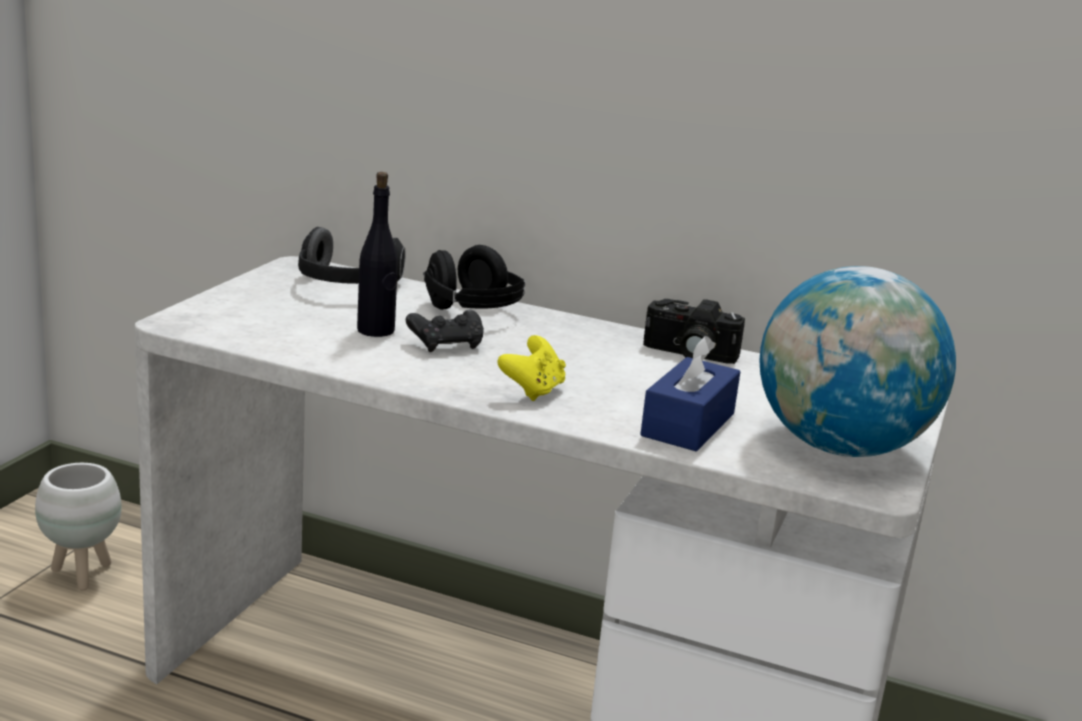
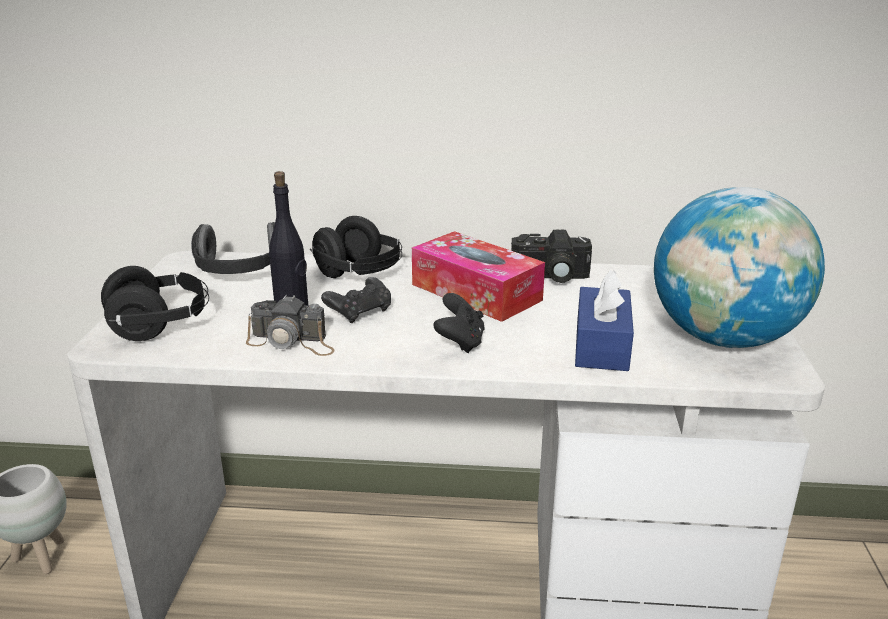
camera: 15 degrees left, 5 degrees up
yellow game controller [497,335,566,401] -> black game controller [433,293,485,353]
none -> black headphones [101,266,209,341]
none -> camera [246,295,335,356]
none -> tissue box [412,231,545,322]

